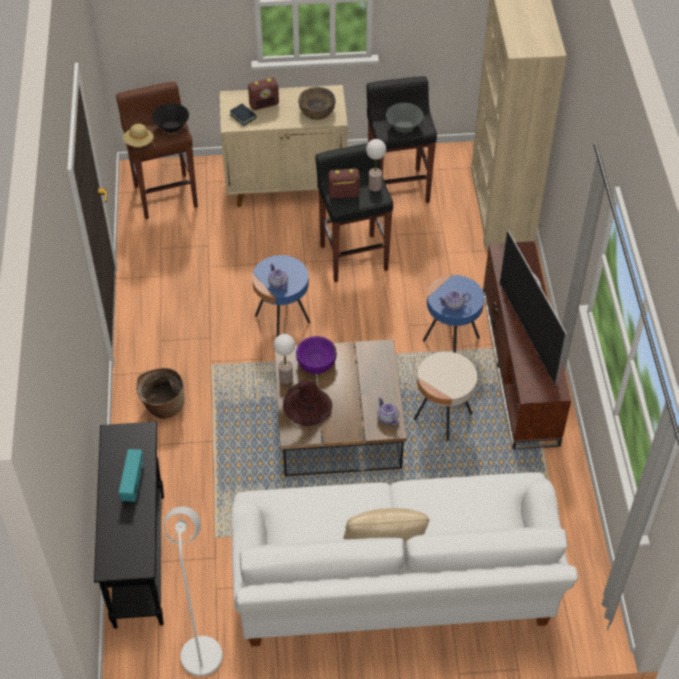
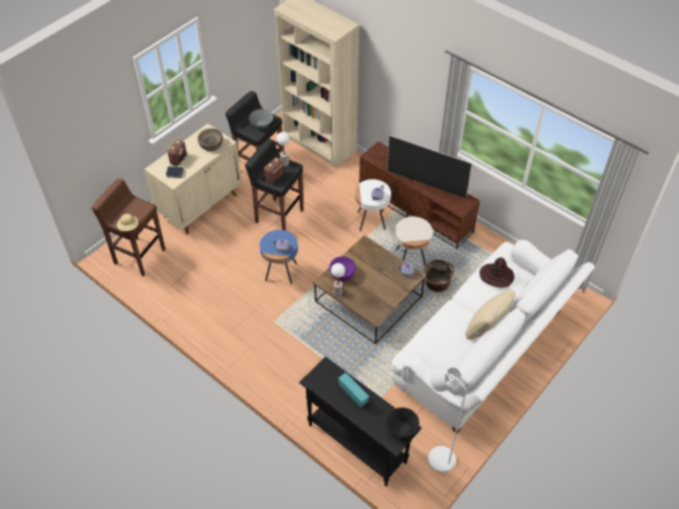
camera: 45 degrees left, 0 degrees up
basket [136,368,184,419] -> basket moved to [422,259,455,292]
black bowl [152,103,189,133] -> black bowl moved to [387,407,419,437]
brown hat [283,380,332,426] -> brown hat moved to [479,257,514,287]
blue side table [423,275,484,353] -> white side table [355,179,391,231]

